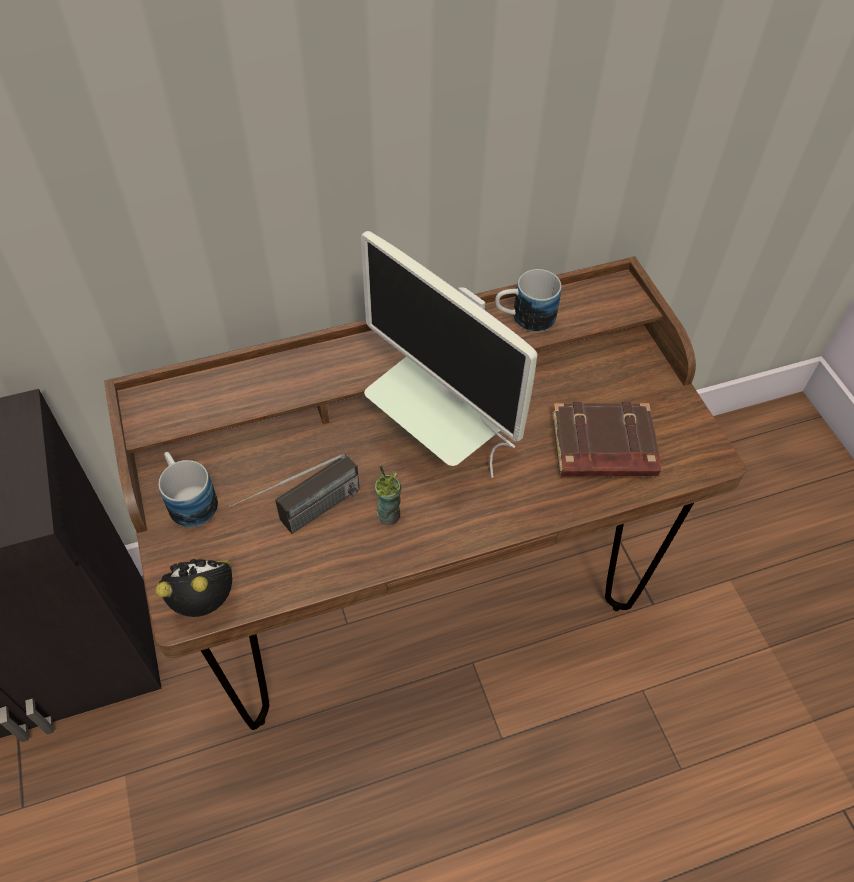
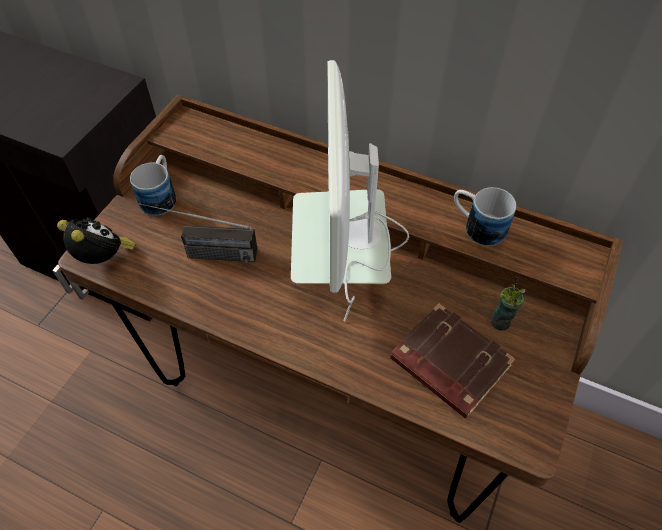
camera: 45 degrees right, 0 degrees up
cup [375,465,402,525] -> cup moved to [491,277,525,331]

